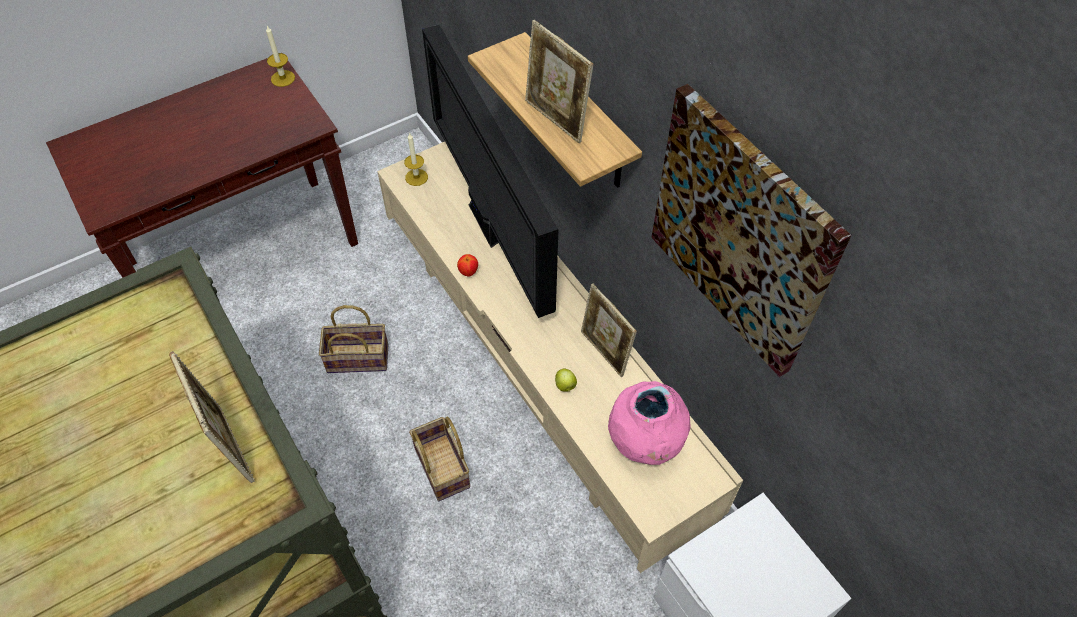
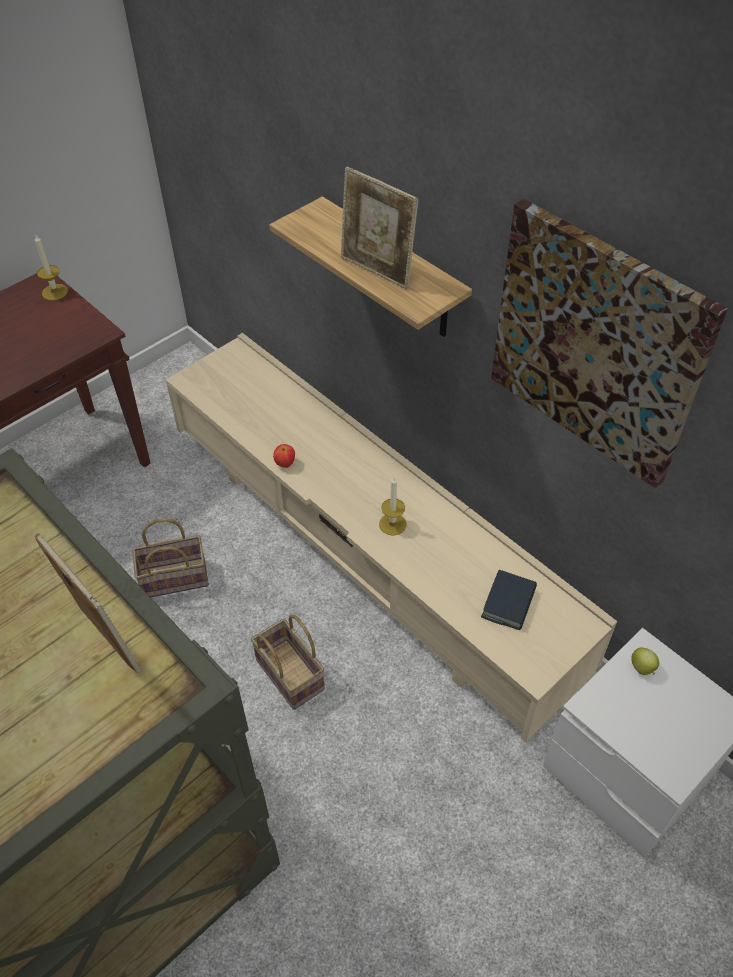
camera: 10 degrees left, 5 degrees down
candle [404,132,428,186] -> candle moved to [379,477,407,536]
television [422,24,558,318] -> none
apple [555,369,577,392] -> apple moved to [631,648,659,675]
picture frame [581,284,637,377] -> none
pink vase [608,381,691,465] -> book [481,570,537,630]

